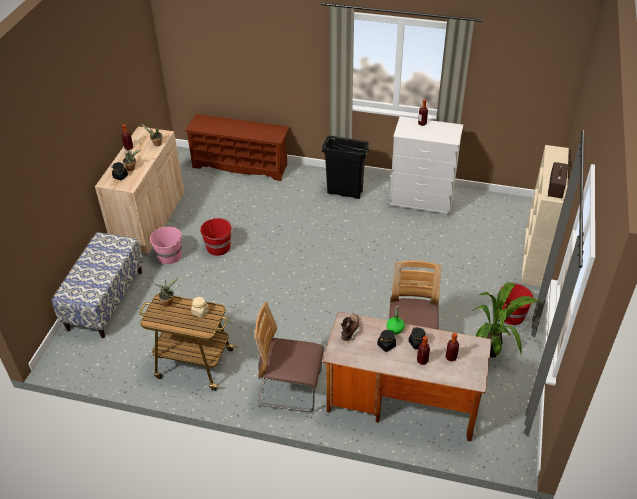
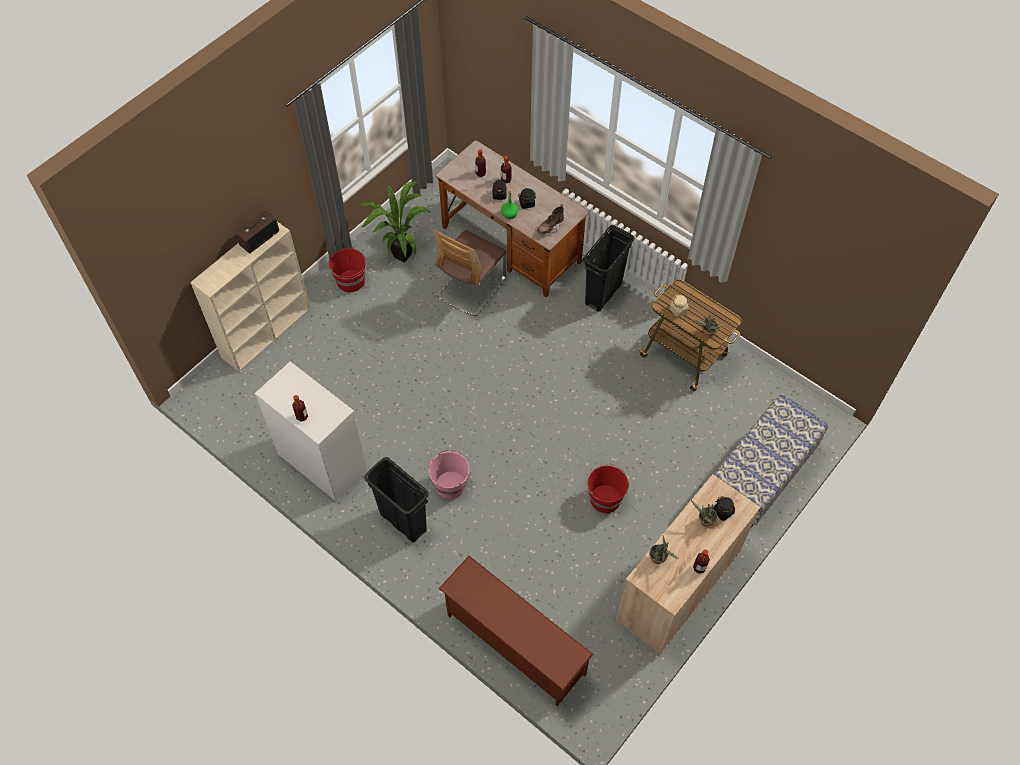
camera: 155 degrees left, 15 degrees up
pink bucket [149,227,182,265] -> pink bucket moved to [429,450,471,499]
chair [255,302,324,412] -> black trash can [583,225,635,312]

